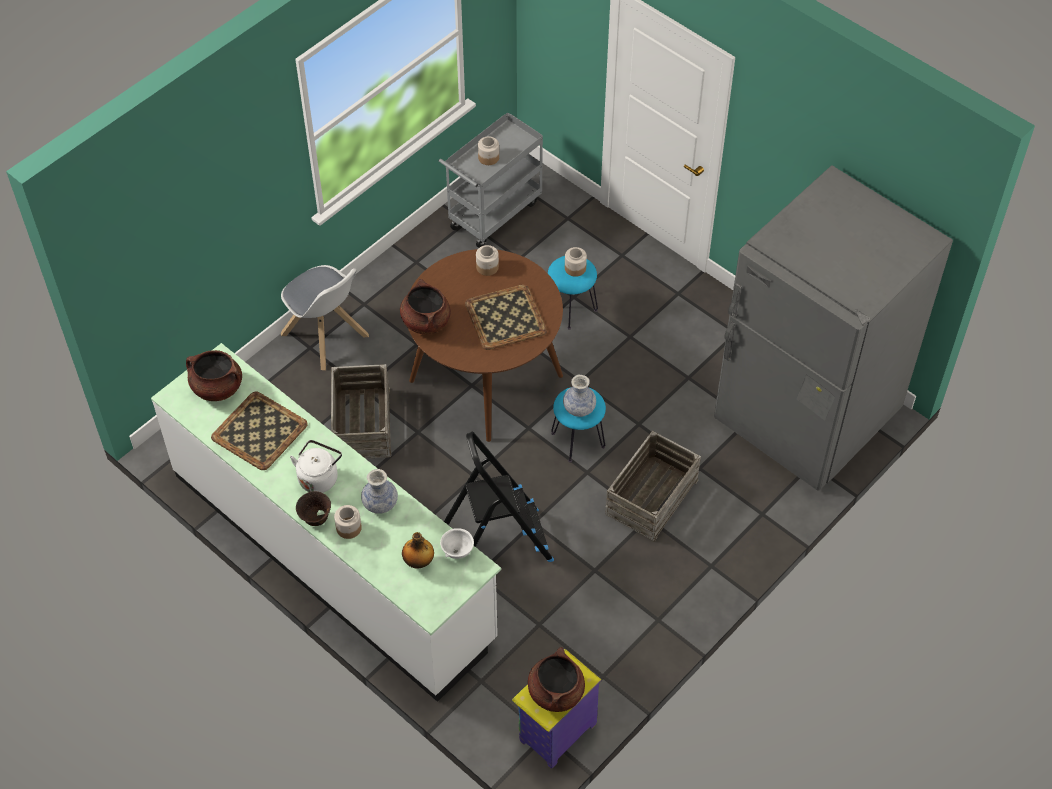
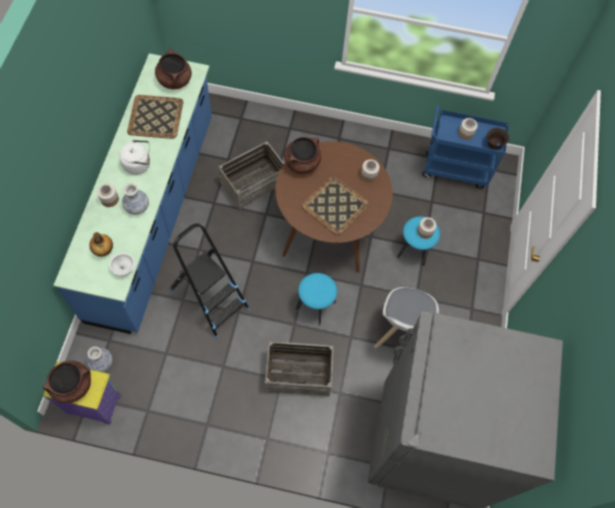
camera: 55 degrees right, 10 degrees up
white counter [151,343,501,702] -> blue counter [54,53,212,334]
chair [281,265,369,370] -> chair moved to [374,287,439,349]
brown bowl [296,491,331,526] -> brown bowl moved to [486,127,509,150]
grey cart [439,112,543,248] -> blue cart [422,105,509,188]
vase [563,374,596,417] -> vase moved to [87,346,113,372]

